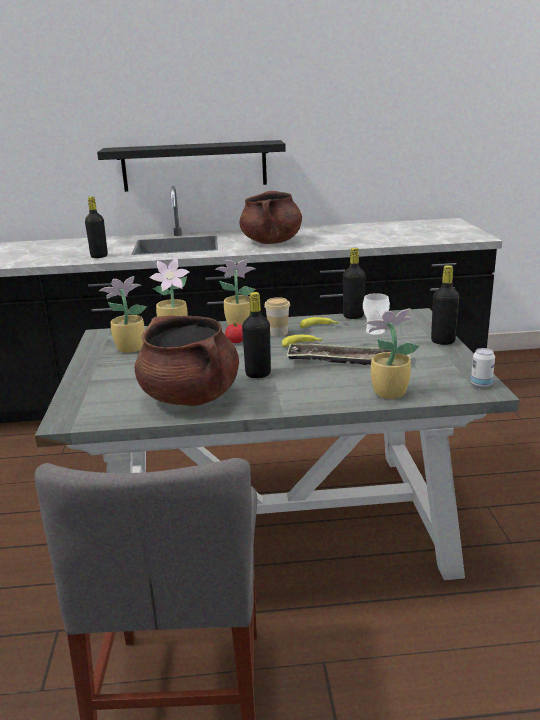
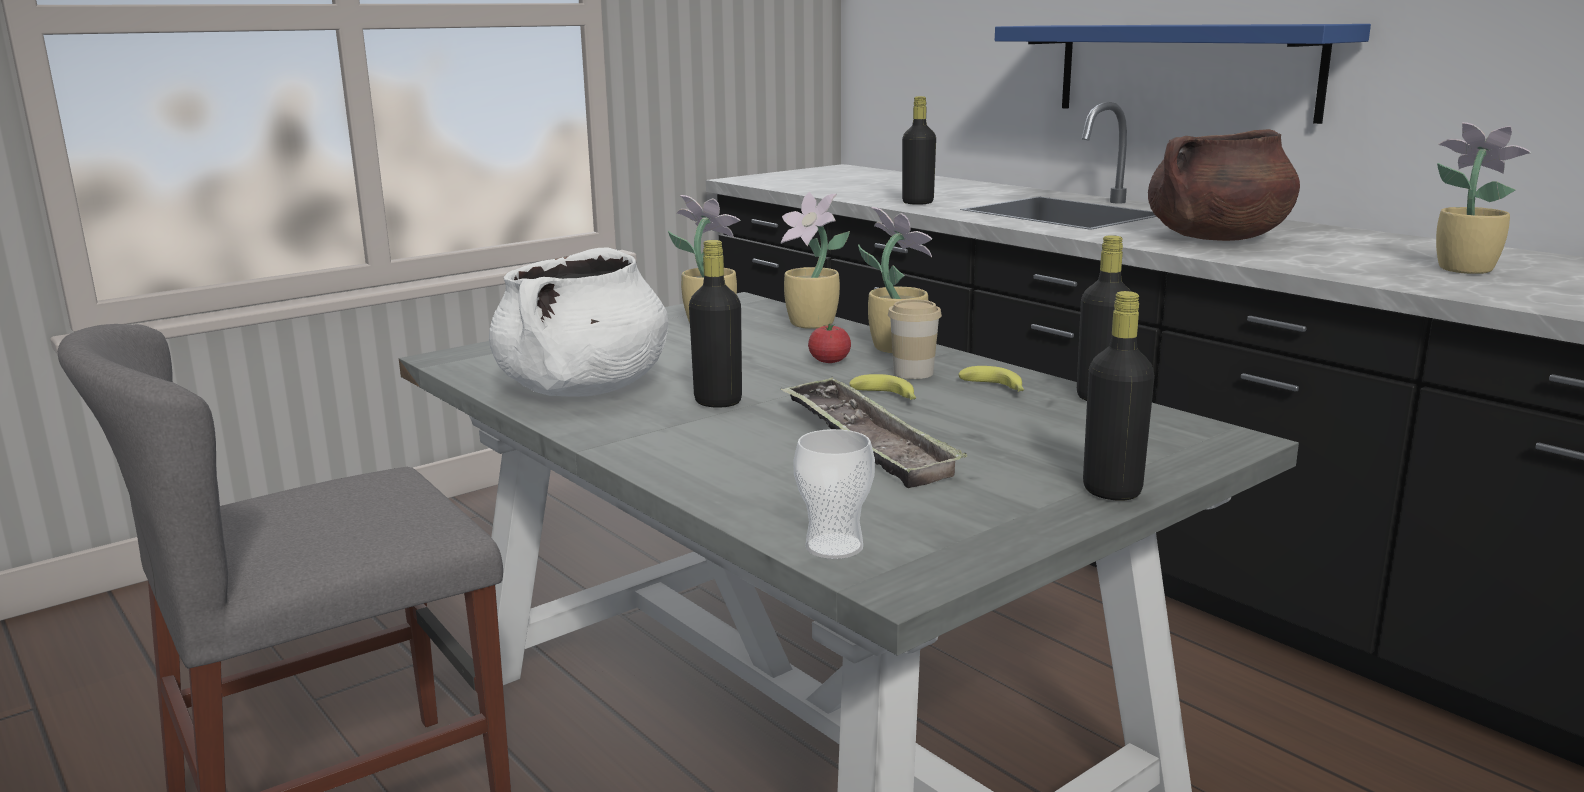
camera: 55 degrees right, 5 degrees down
black shelf [97,140,286,192] -> blue shelf [995,24,1371,124]
brown cooking pot [135,316,239,406] -> white cooking pot [489,247,668,397]
cup [363,293,390,336] -> cup moved to [793,429,875,559]
potted plant [365,308,420,399] -> potted plant moved to [1436,122,1531,274]
can [471,348,495,388] -> none

